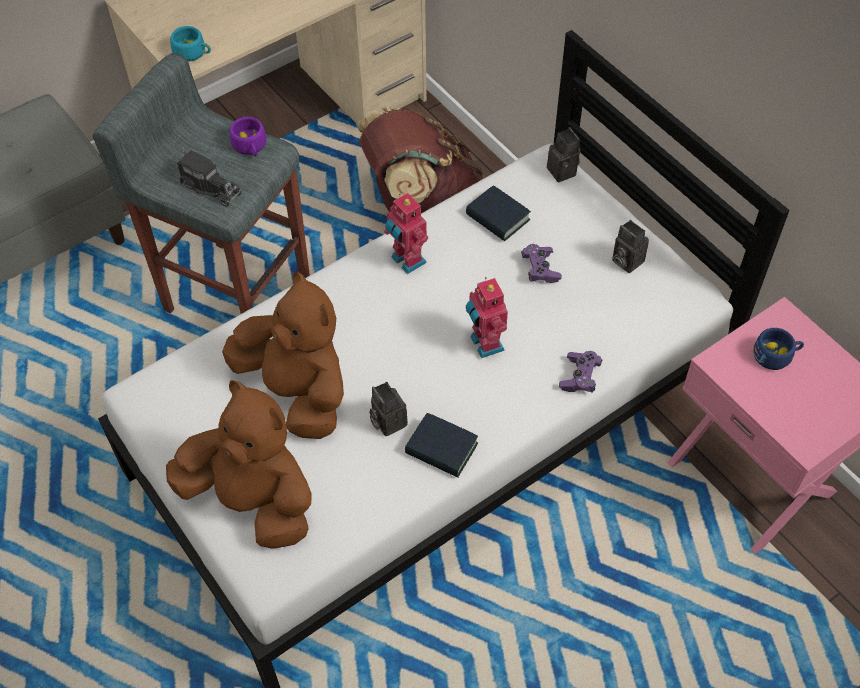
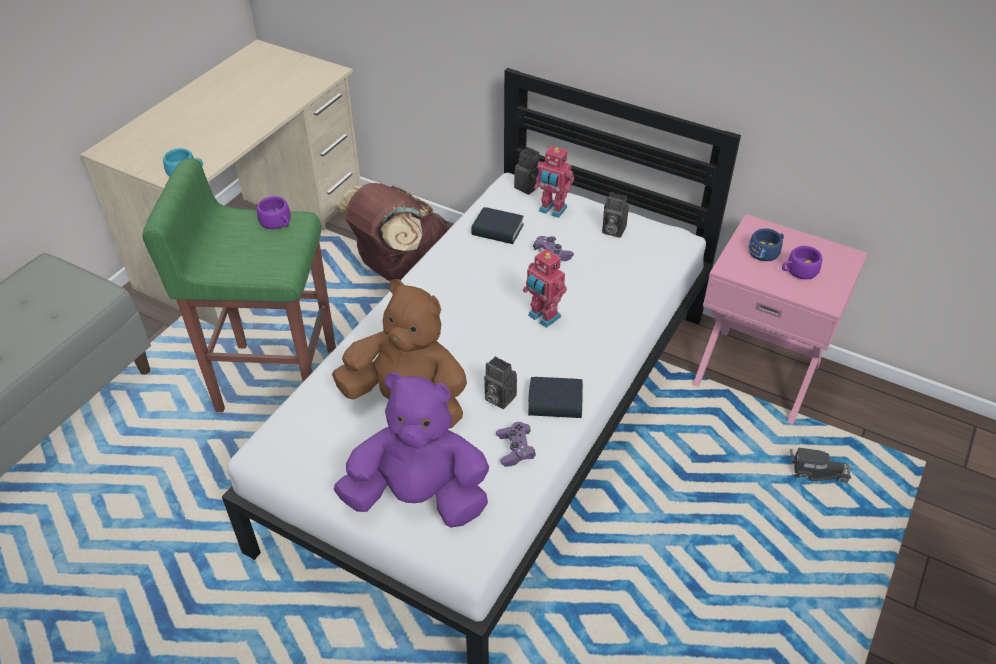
camera: 25 degrees left, 10 degrees down
grey stool [93,53,310,314] -> green stool [142,158,336,412]
brown plush toy [166,380,312,549] -> purple plush toy [334,372,489,528]
toy truck [177,147,241,207] -> toy truck moved to [790,447,851,483]
toy robot [384,193,428,274] -> toy robot moved to [534,146,574,218]
purple game controller [559,351,603,393] -> purple game controller moved to [496,422,536,467]
none -> purple cup [782,246,823,279]

